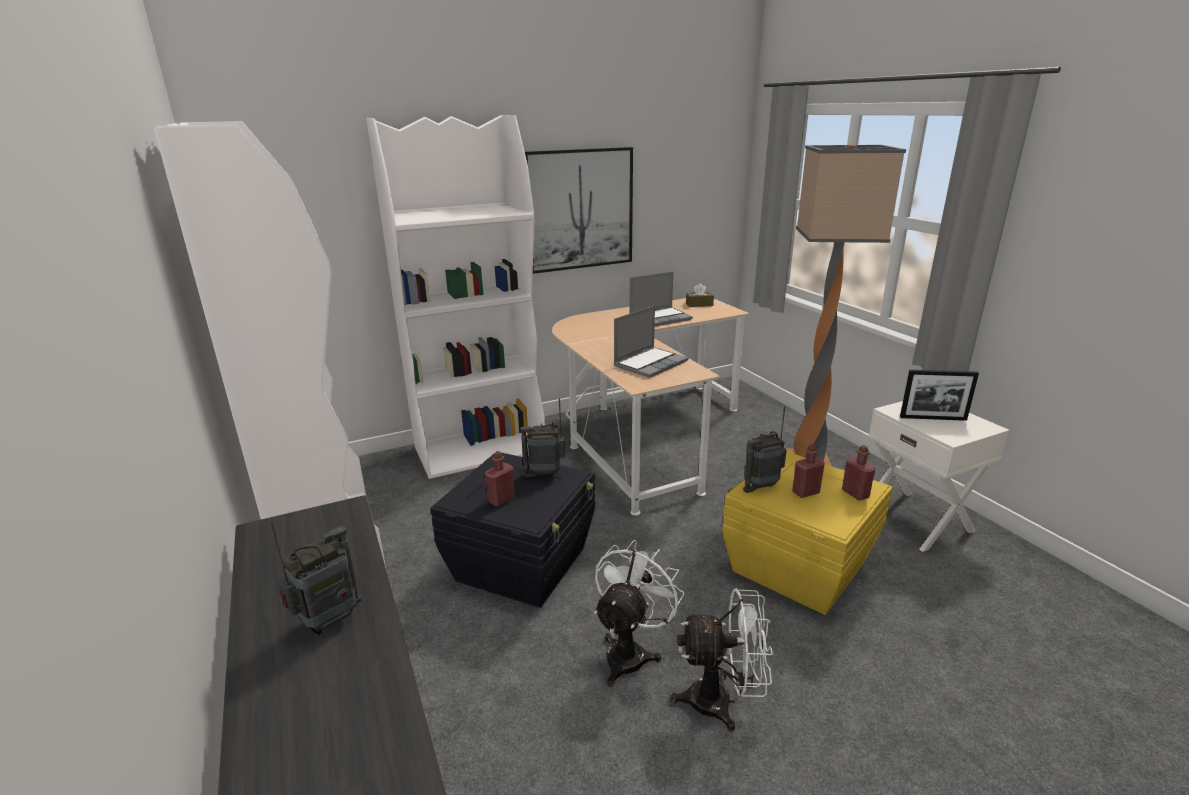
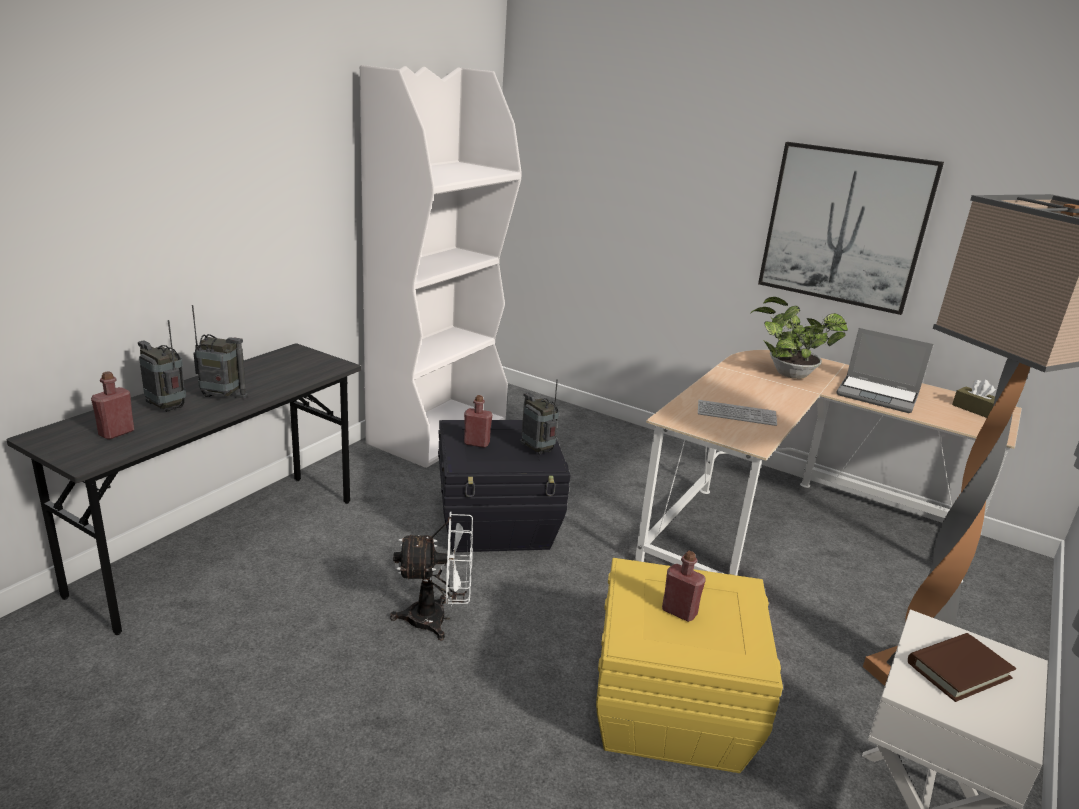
camera: 55 degrees right, 0 degrees up
white bookcase [367,115,545,479] -> none
laptop [614,305,689,378] -> keyboard [698,400,777,426]
white fan [670,589,773,732] -> none
radio [743,406,787,493] -> radio moved to [138,320,186,412]
red bottle [842,445,876,501] -> red bottle moved to [91,371,134,440]
picture frame [900,370,979,421] -> brown book [908,633,1016,702]
none -> potted plant [750,297,848,379]

